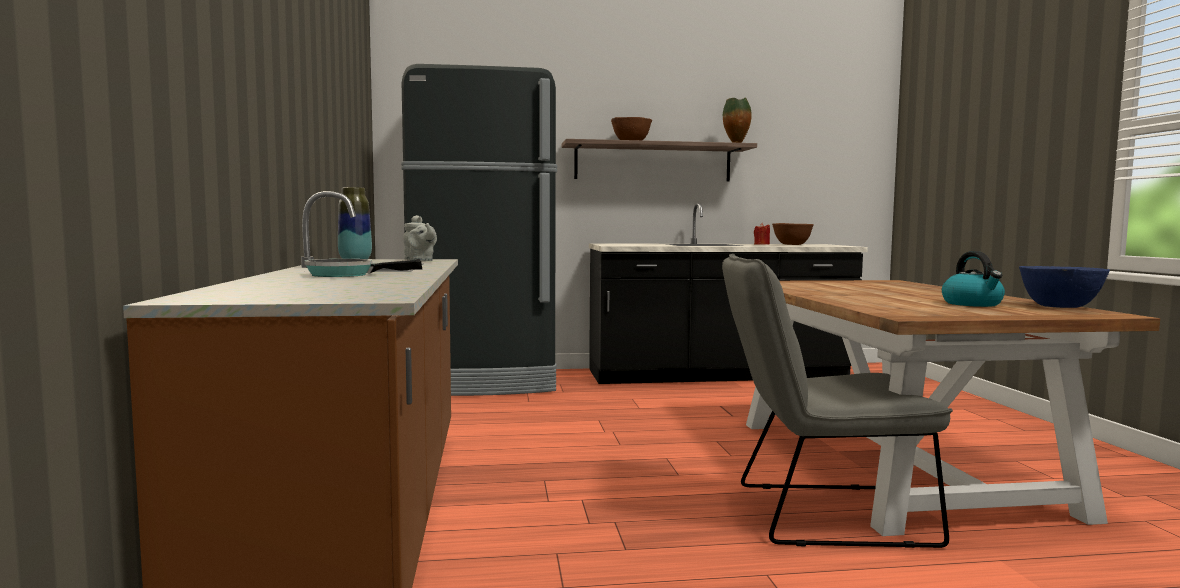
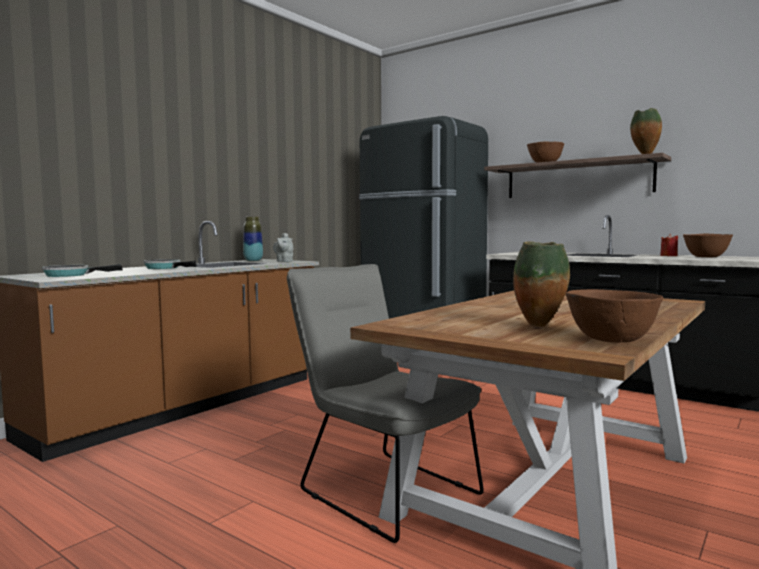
camera: 45 degrees right, 0 degrees up
kettle [942,251,1005,307] -> vase [513,241,570,327]
blue bowl [1019,266,1110,308] -> brown bowl [566,289,663,343]
none -> frying pan [42,264,123,277]

